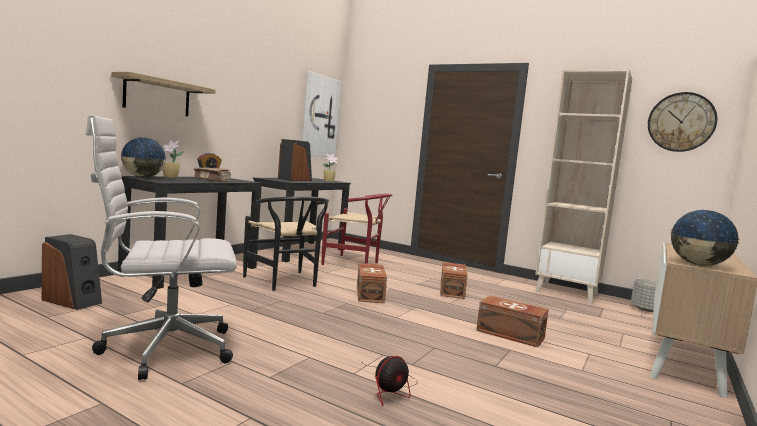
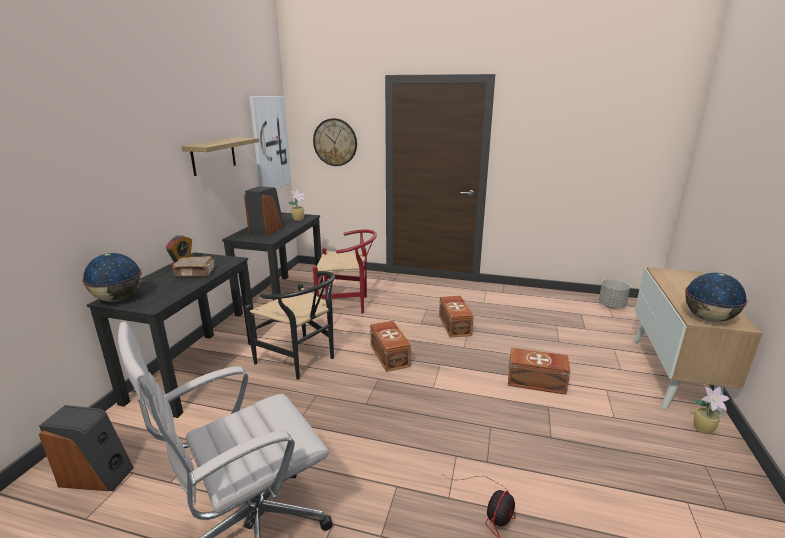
camera: 15 degrees left, 15 degrees up
shelf [111,72,215,116] -> shelf moved to [181,137,259,176]
potted plant [162,140,183,178] -> potted plant moved to [694,387,730,434]
beige bookcase [535,69,632,304] -> none
wall clock [648,92,717,152] -> wall clock moved to [313,118,357,166]

